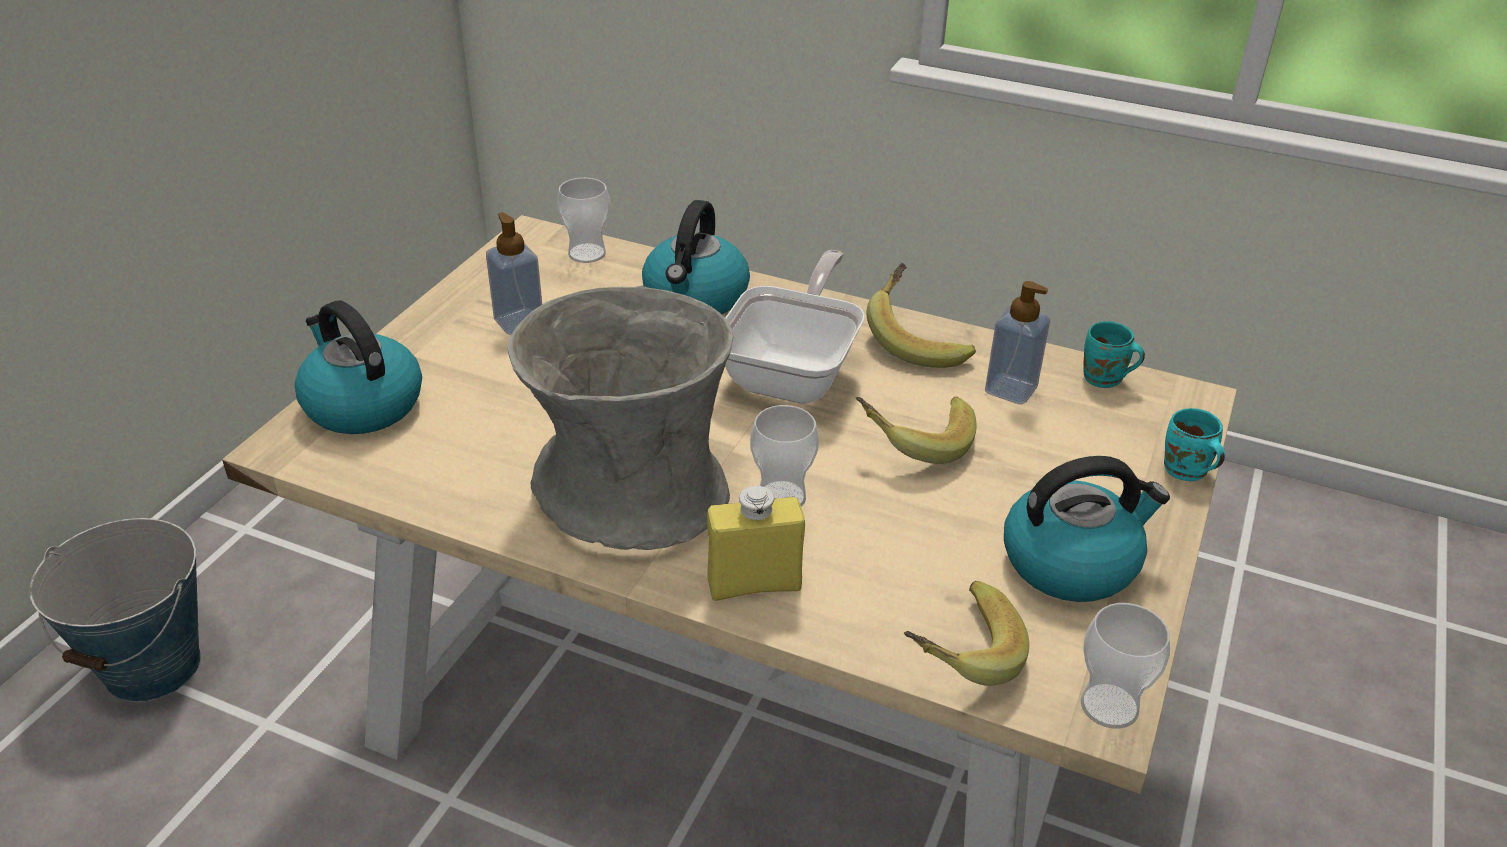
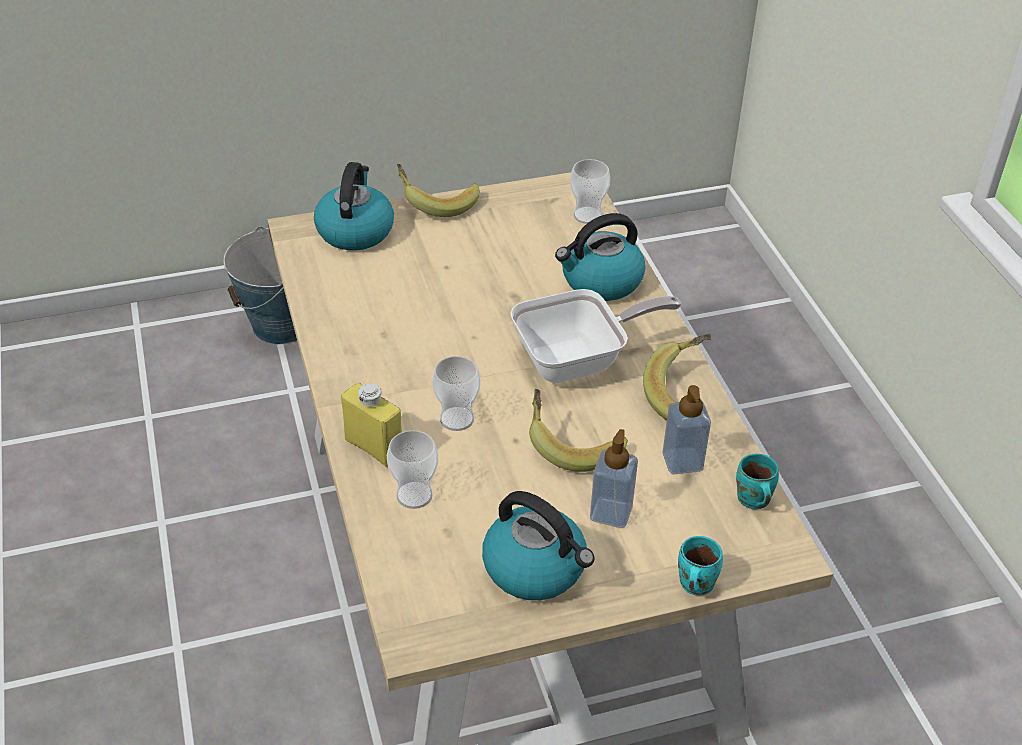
camera: 50 degrees right, 5 degrees up
soap dispenser [486,212,542,335] -> soap dispenser moved to [590,429,638,528]
grey vase [507,286,733,550] -> none
banana [904,581,1029,686] -> banana moved to [397,164,480,217]
cup [1081,603,1170,729] -> cup moved to [387,430,438,509]

